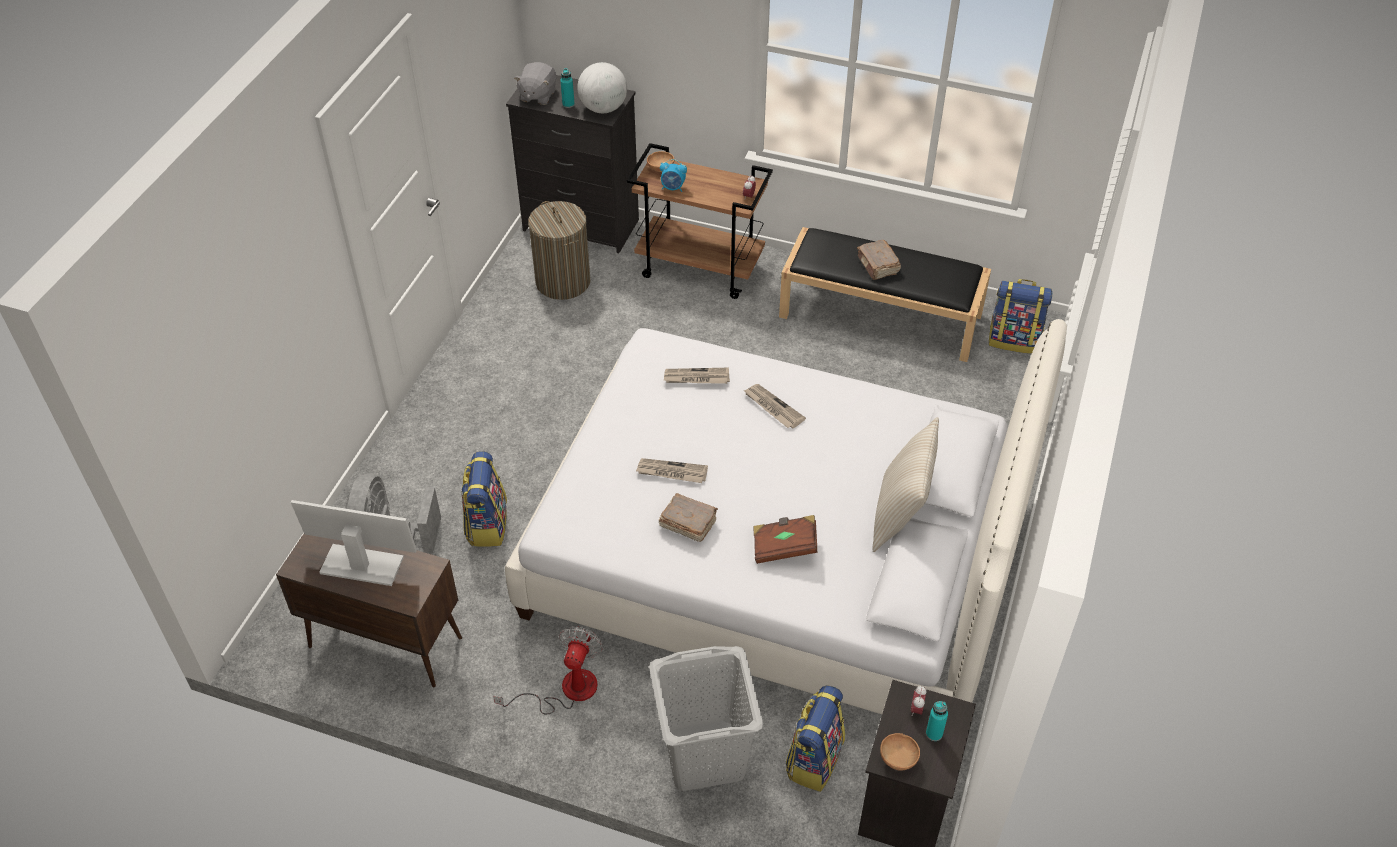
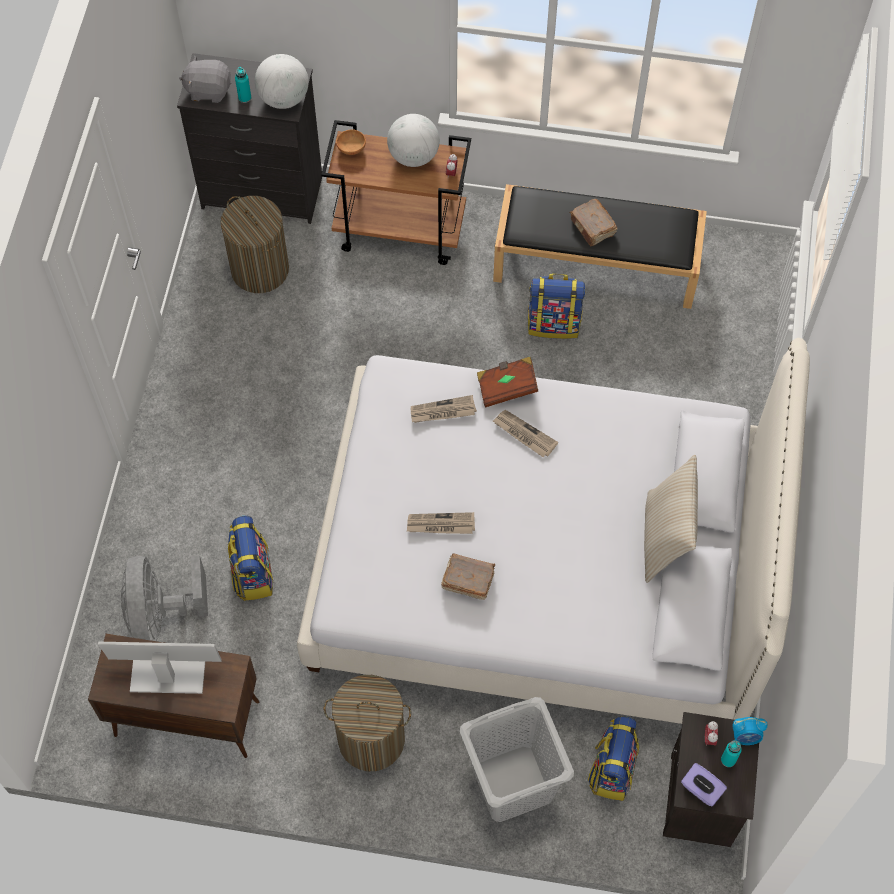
camera: 10 degrees left, 15 degrees up
fan [493,626,603,714] -> laundry basket [324,675,411,771]
grey plush toy [514,62,556,105] -> grey plush toy turned 90 degrees clockwise [179,55,232,103]
alarm clock [660,159,687,192] -> alarm clock moved to [732,717,768,745]
brown book [753,515,818,564] -> brown book moved to [477,357,538,407]
brown bowl [880,733,920,771] -> purple tissue box [681,763,727,807]
backpack [989,279,1052,354] -> backpack moved to [528,274,585,339]
none -> globe [387,114,440,167]

